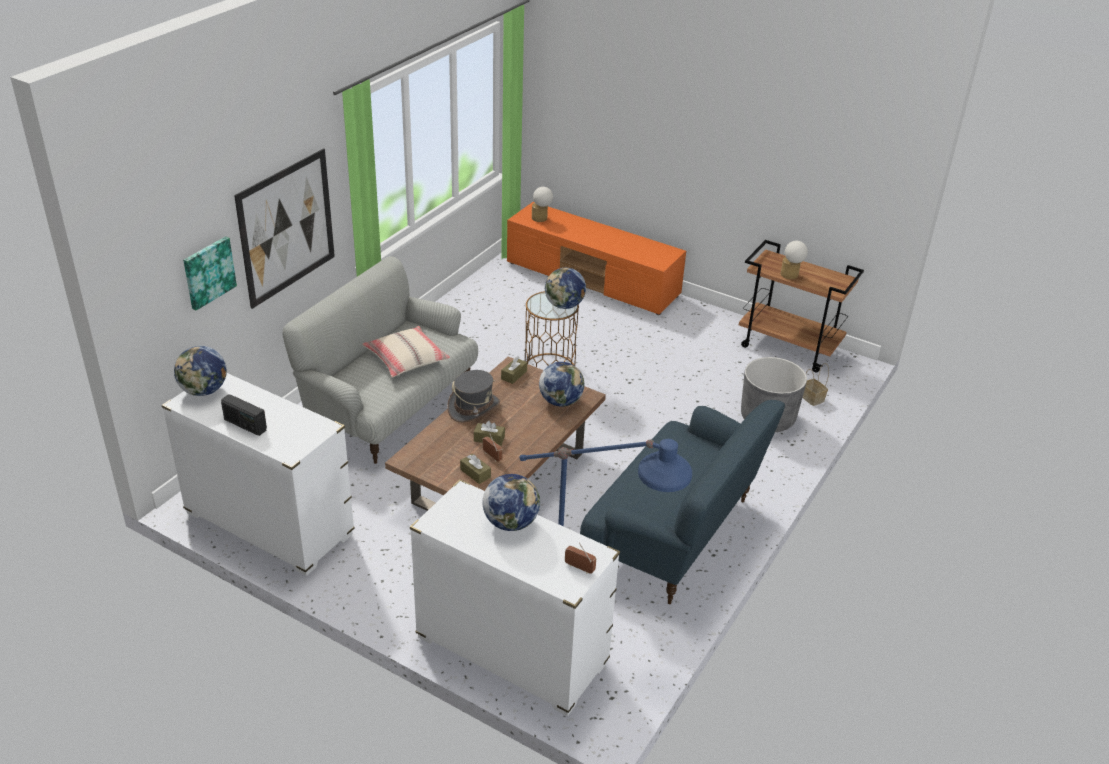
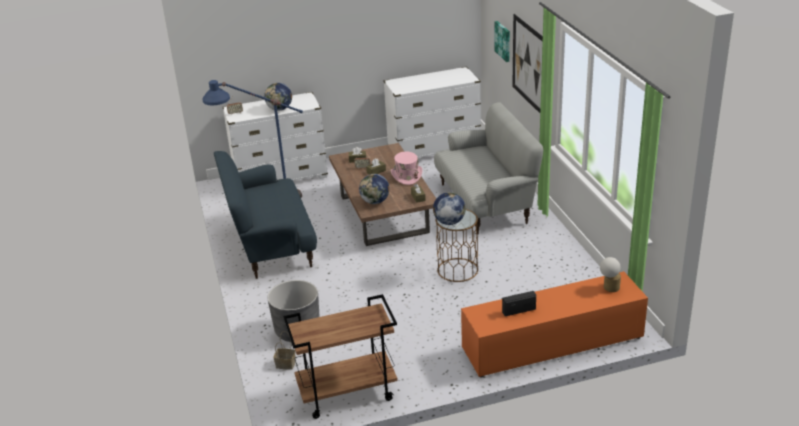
camera: 135 degrees right, 5 degrees down
globe [174,346,227,396] -> none
radio [221,394,267,436] -> radio moved to [502,291,536,316]
beige pillow [362,326,450,378] -> none
grey hat [447,370,500,422] -> pink hat [391,152,423,185]
table lamp [781,241,808,279] -> none

